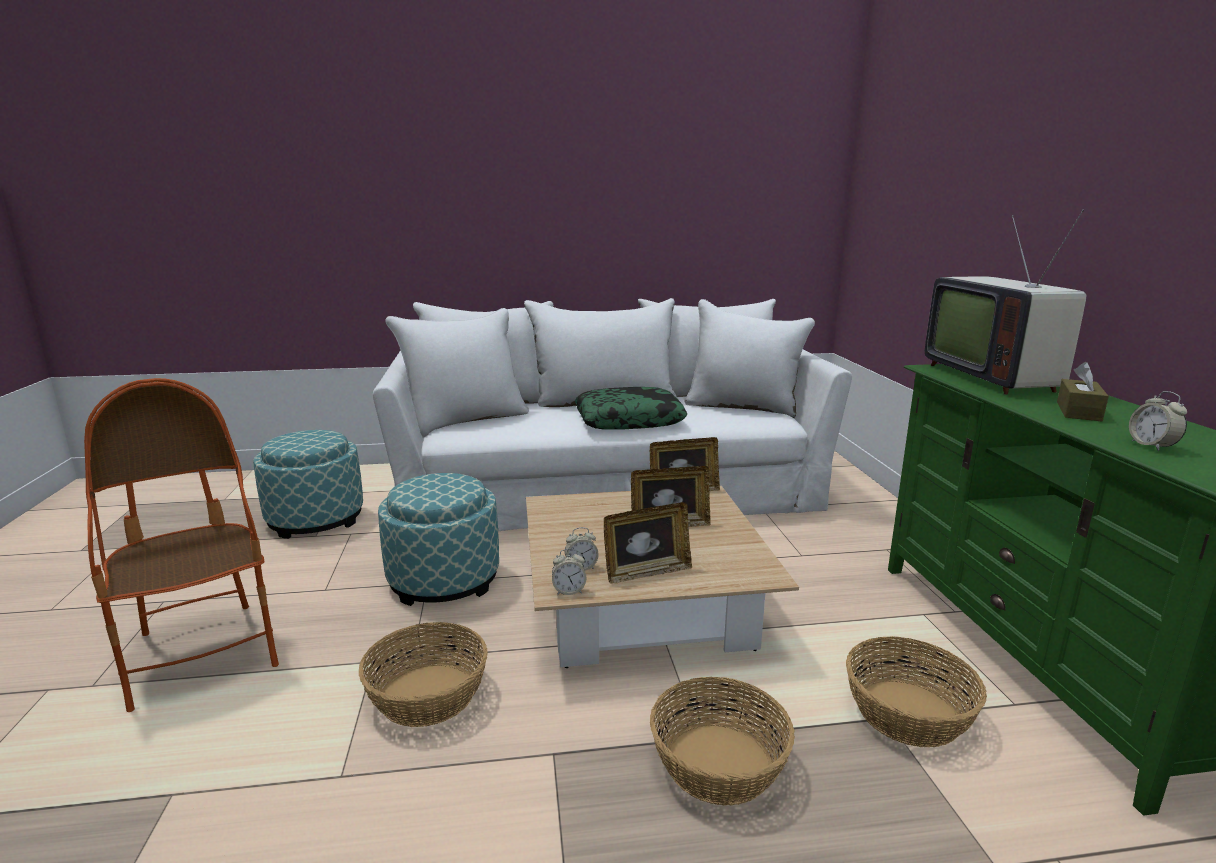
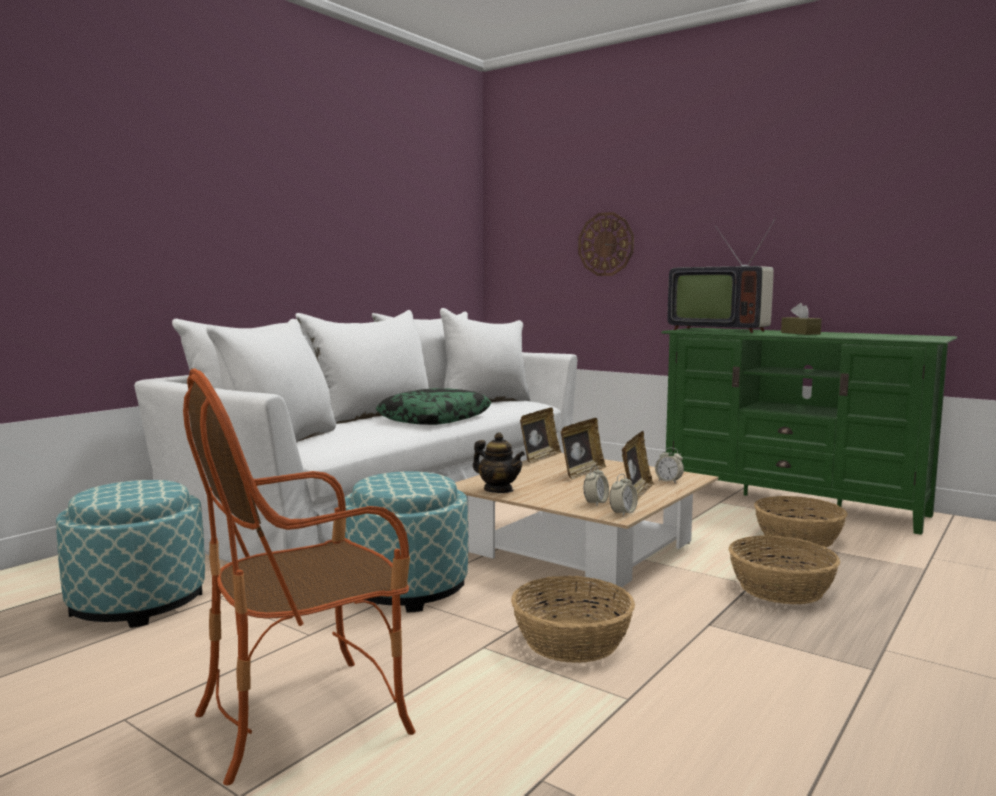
camera: 45 degrees left, 10 degrees down
armchair [84,378,279,712] -> armchair turned 45 degrees counterclockwise [183,368,416,786]
alarm clock [1129,391,1187,451] -> alarm clock moved to [655,448,684,483]
none -> teapot [473,432,525,493]
none -> wall clock [578,212,634,276]

